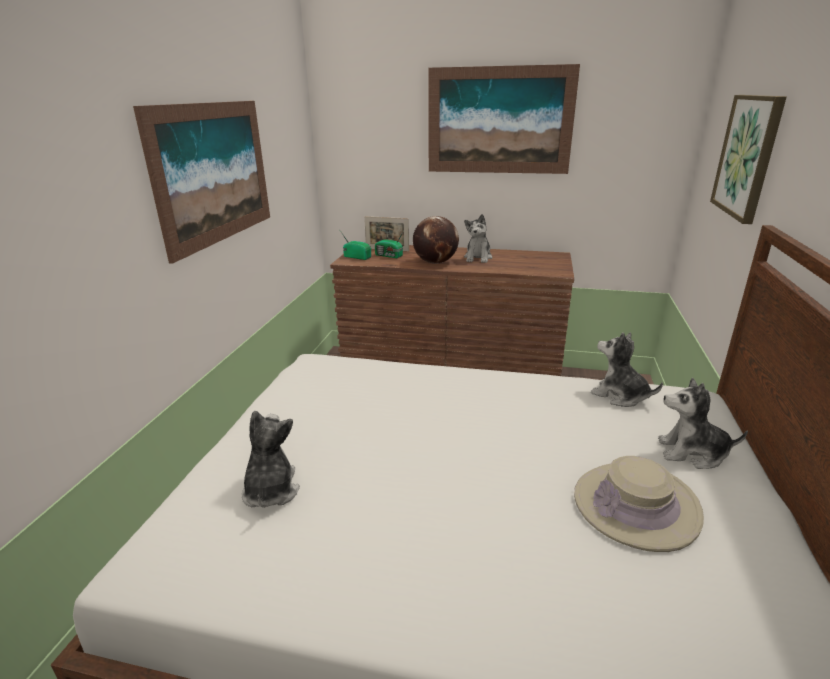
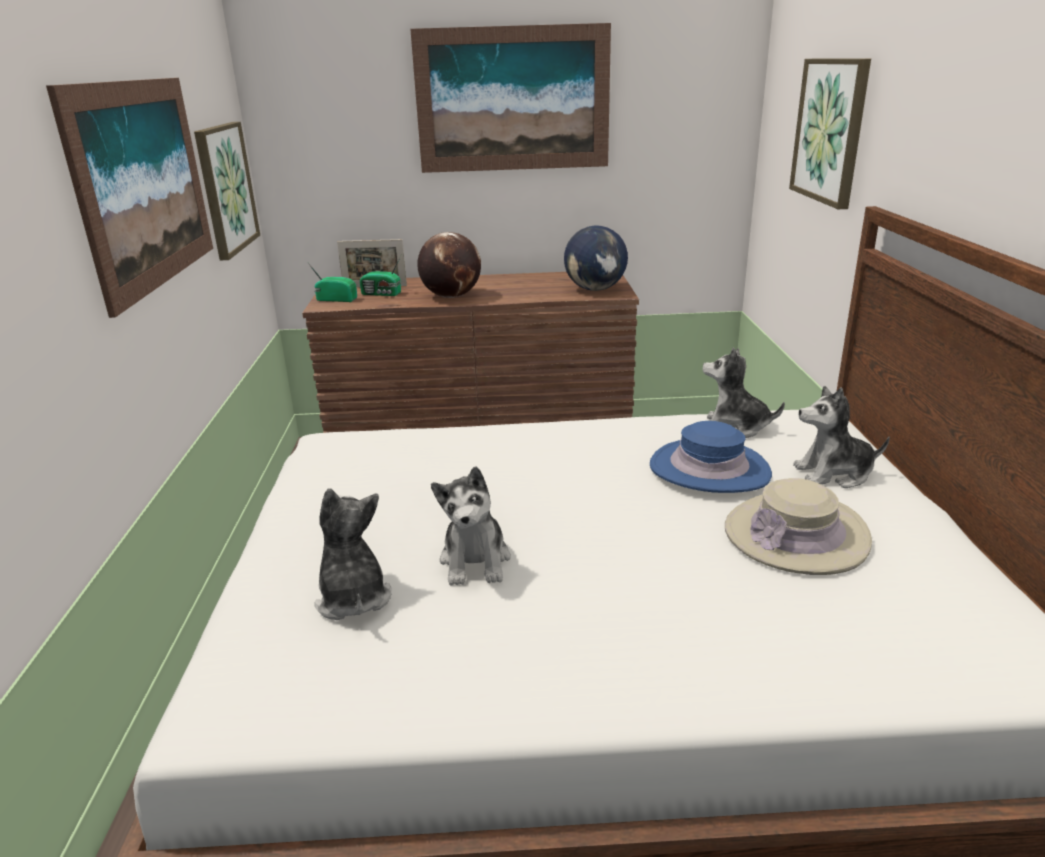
camera: 15 degrees left, 0 degrees up
plush toy [464,214,493,263] -> plush toy moved to [431,467,511,586]
none -> picture [194,122,260,260]
none -> globe [564,226,628,291]
none -> blue hat [650,421,772,493]

